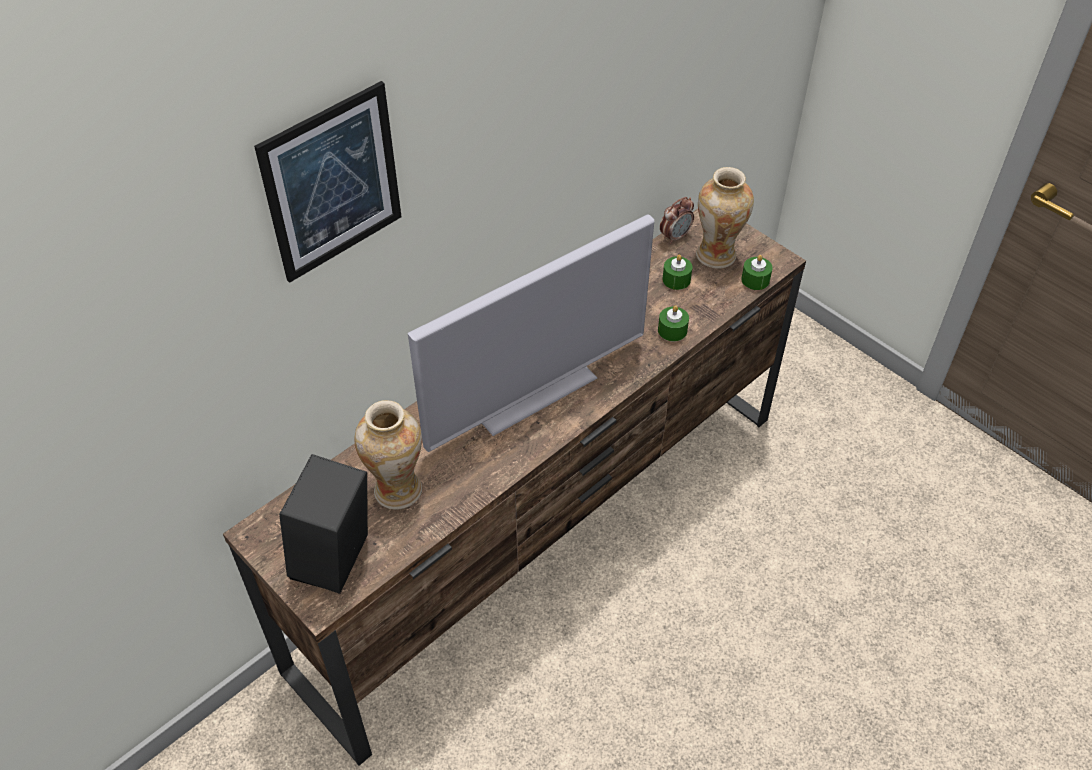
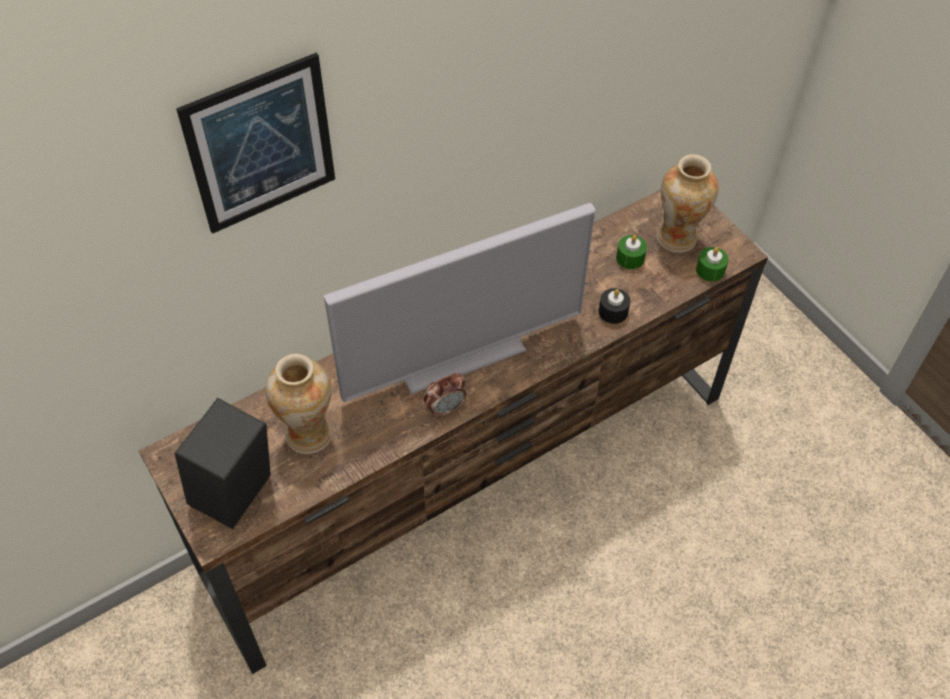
camera: 10 degrees right, 5 degrees up
green candle [658,305,689,341] -> black candle [599,288,630,324]
alarm clock [660,197,694,244] -> alarm clock moved to [424,373,466,418]

